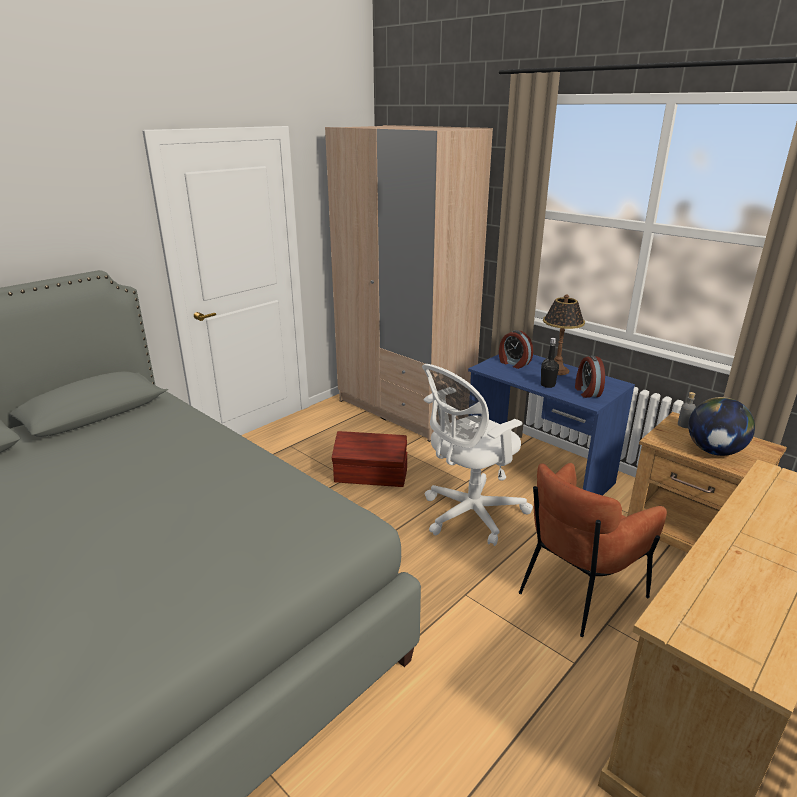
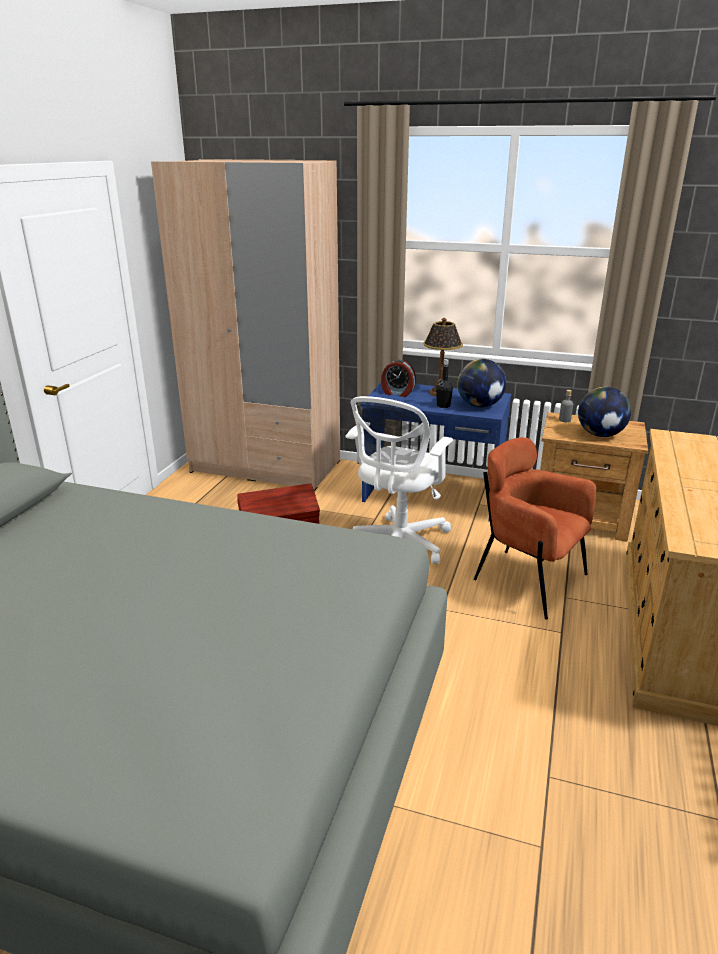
camera: 25 degrees left, 0 degrees up
brown armchair [519,463,667,637] -> brown armchair turned 105 degrees clockwise [474,437,596,619]
alarm clock [575,355,605,398] -> globe [457,359,506,407]

